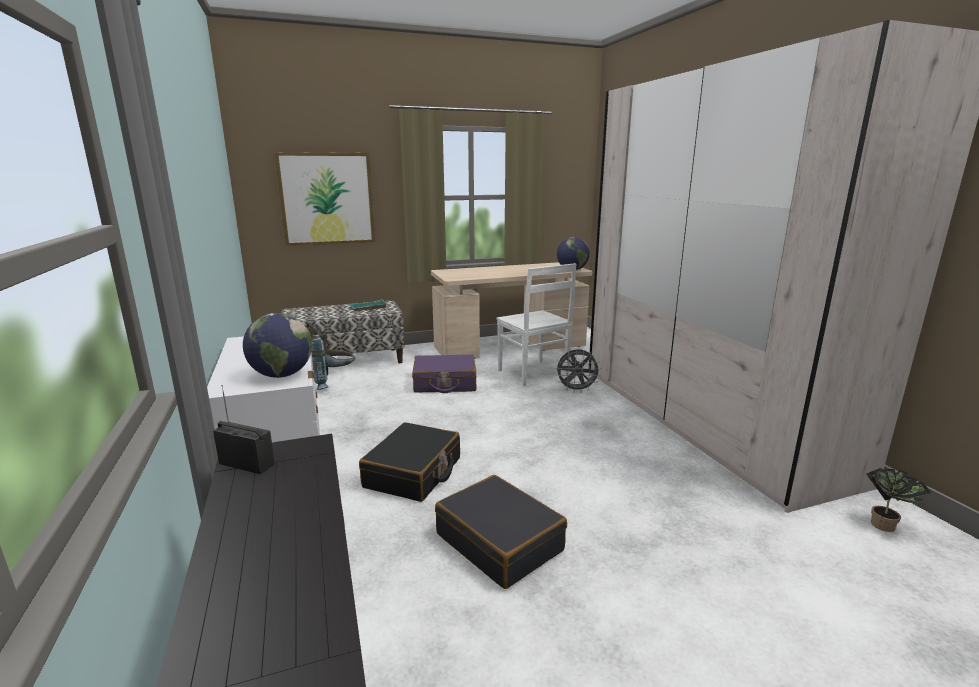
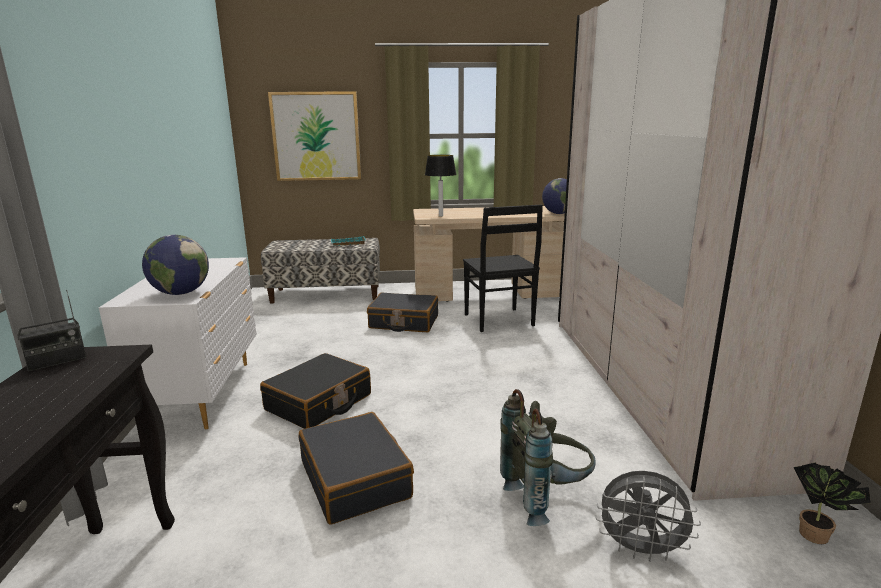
camera: 15 degrees right, 0 degrees up
radio [213,385,275,474] -> radio turned 105 degrees clockwise [17,290,87,372]
grey backpack [307,323,355,390] -> grey backpack moved to [500,389,596,526]
purple suitcase [412,354,476,393] -> black suitcase [367,292,438,332]
white chair [497,263,577,386] -> black chair [463,205,543,332]
grey fan [555,349,602,390] -> grey fan moved to [596,471,701,562]
none -> table lamp [425,155,456,217]

